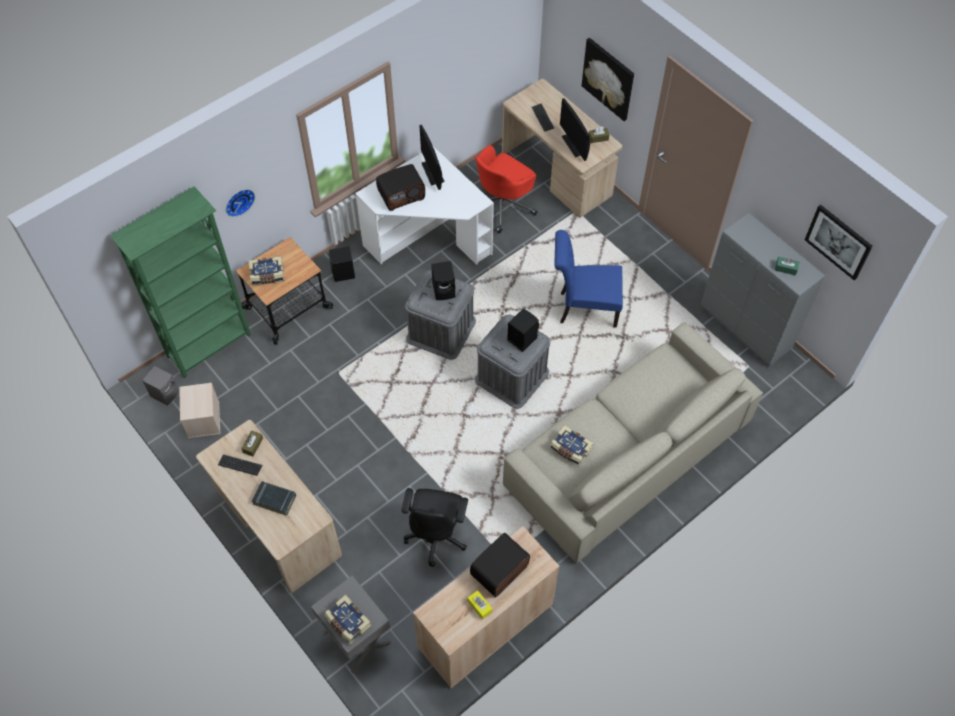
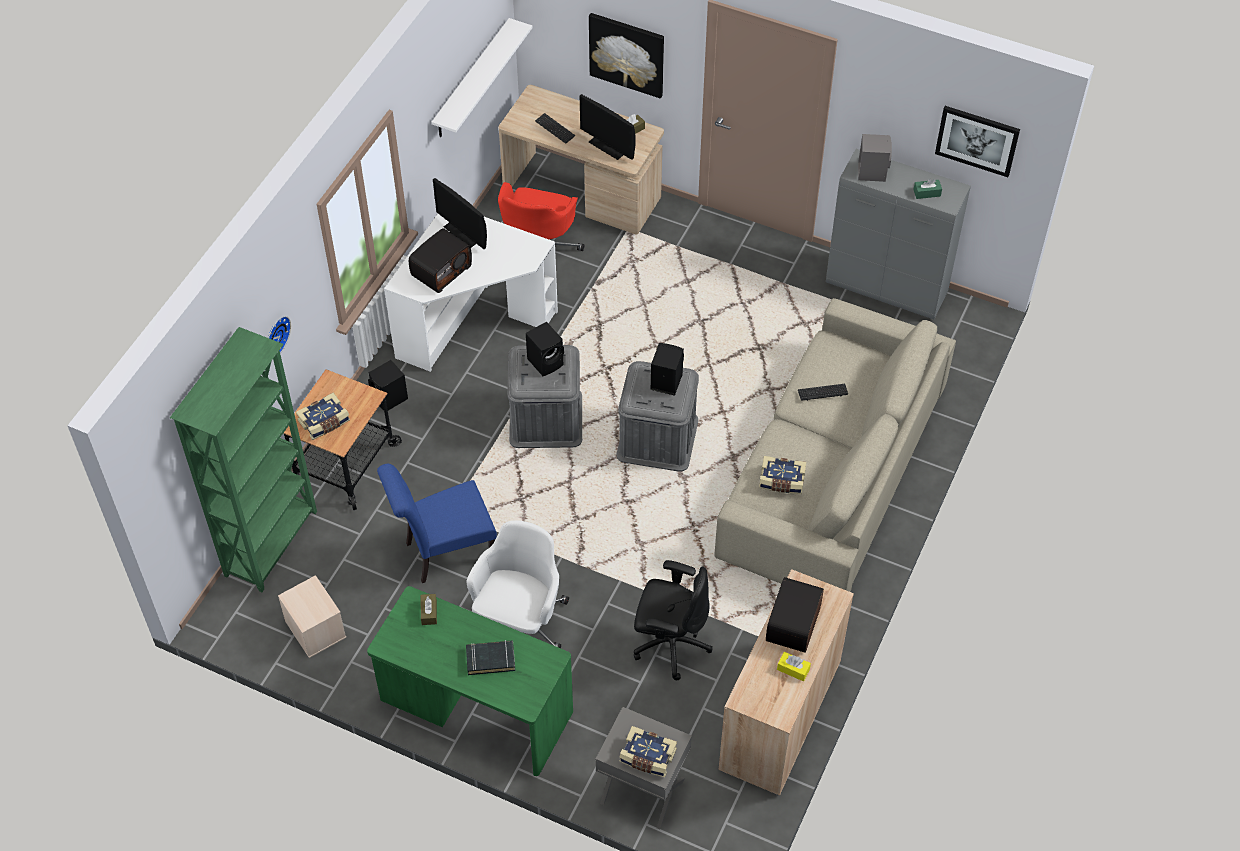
camera: 25 degrees left, 5 degrees down
grey speaker [142,366,179,406] -> grey speaker moved to [858,134,892,182]
beige desk [196,420,342,593] -> green desk [367,586,573,776]
keyboard [218,454,263,476] -> keyboard moved to [798,384,848,401]
black office chair [401,488,468,567] -> black office chair turned 60 degrees counterclockwise [633,560,713,680]
blue chair [554,230,623,328] -> blue chair moved to [377,464,497,583]
none -> white shelf [432,18,532,138]
none -> white office chair [467,520,569,648]

